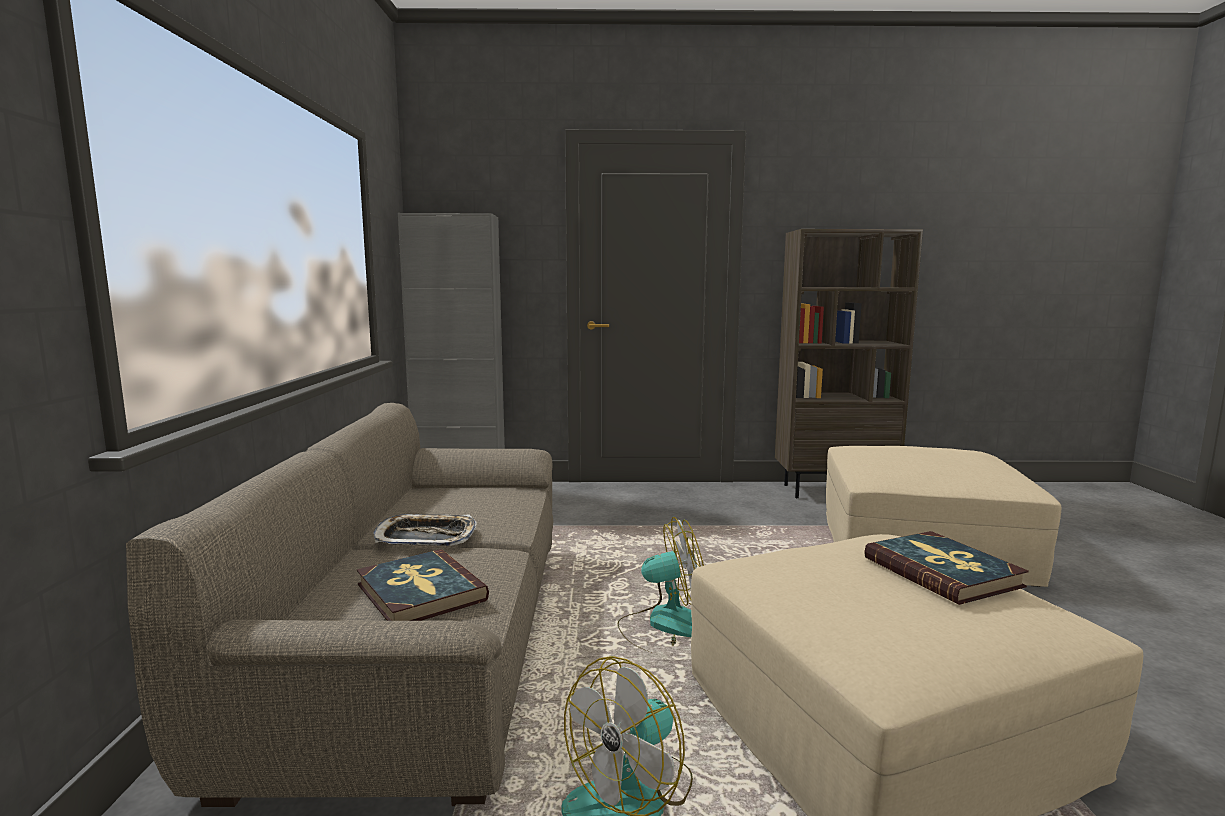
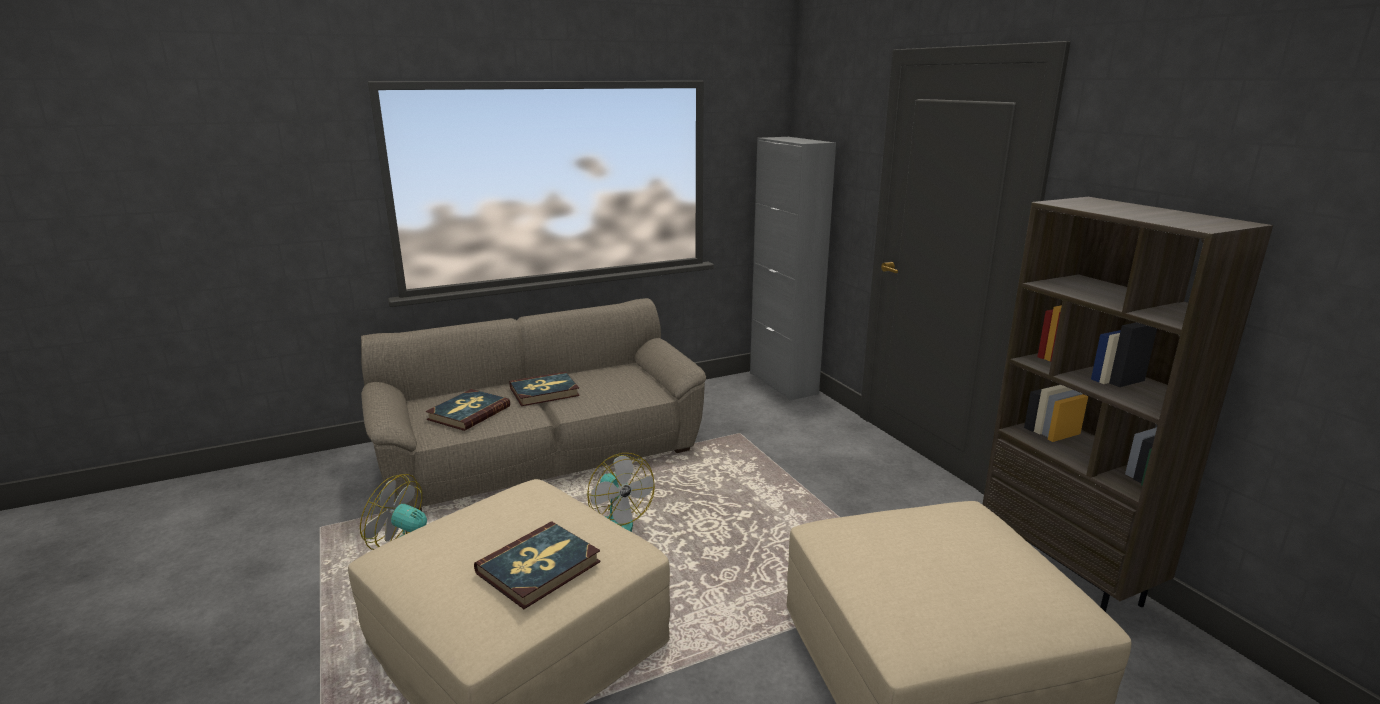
camera: 65 degrees right, 10 degrees up
tray [373,514,477,546] -> book [509,372,580,406]

